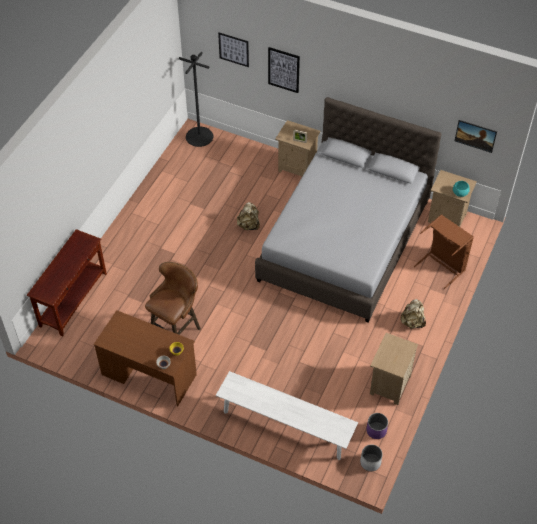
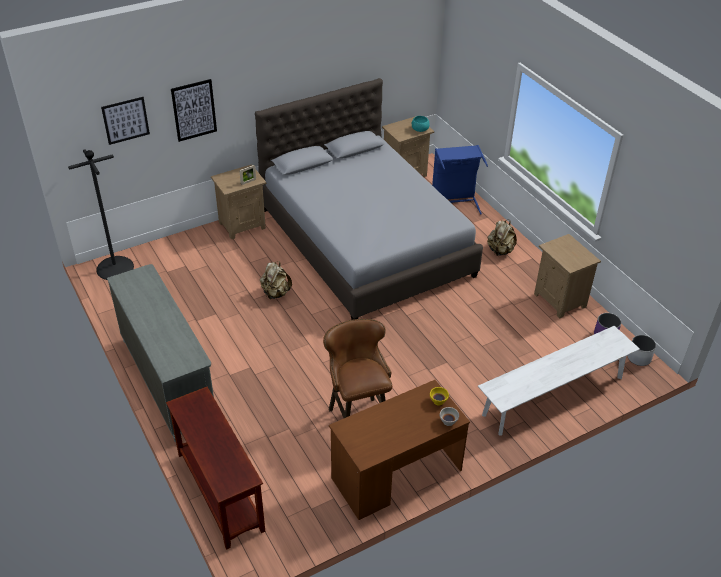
camera: 55 degrees left, 10 degrees down
brown laundry basket [414,214,474,289] -> blue laundry basket [432,145,488,214]
picture [455,120,497,153] -> none
none -> grey dresser [107,264,214,442]

